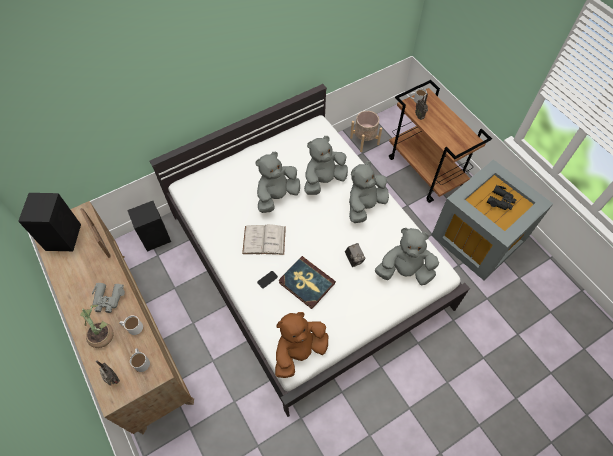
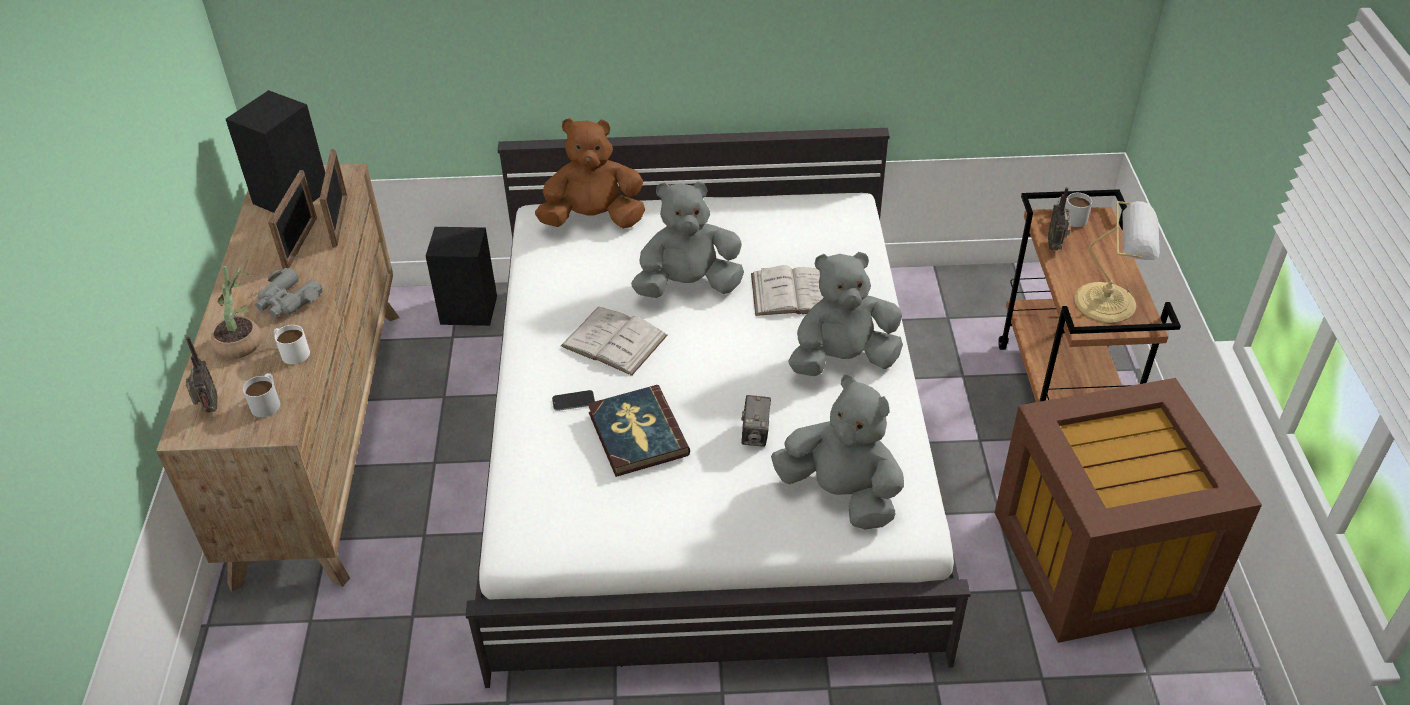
camera: 30 degrees right, 15 degrees down
brown plush toy [275,312,328,378] -> brown plush toy moved to [535,118,645,228]
grey plush toy [304,136,348,195] -> white book [751,265,824,316]
beige planter [350,111,382,152] -> none
grey storage box [431,159,553,280] -> brown storage box [994,378,1262,643]
black binoculars [487,185,516,210] -> none
none -> picture frame [268,170,317,269]
none -> table lamp [1074,201,1160,323]

